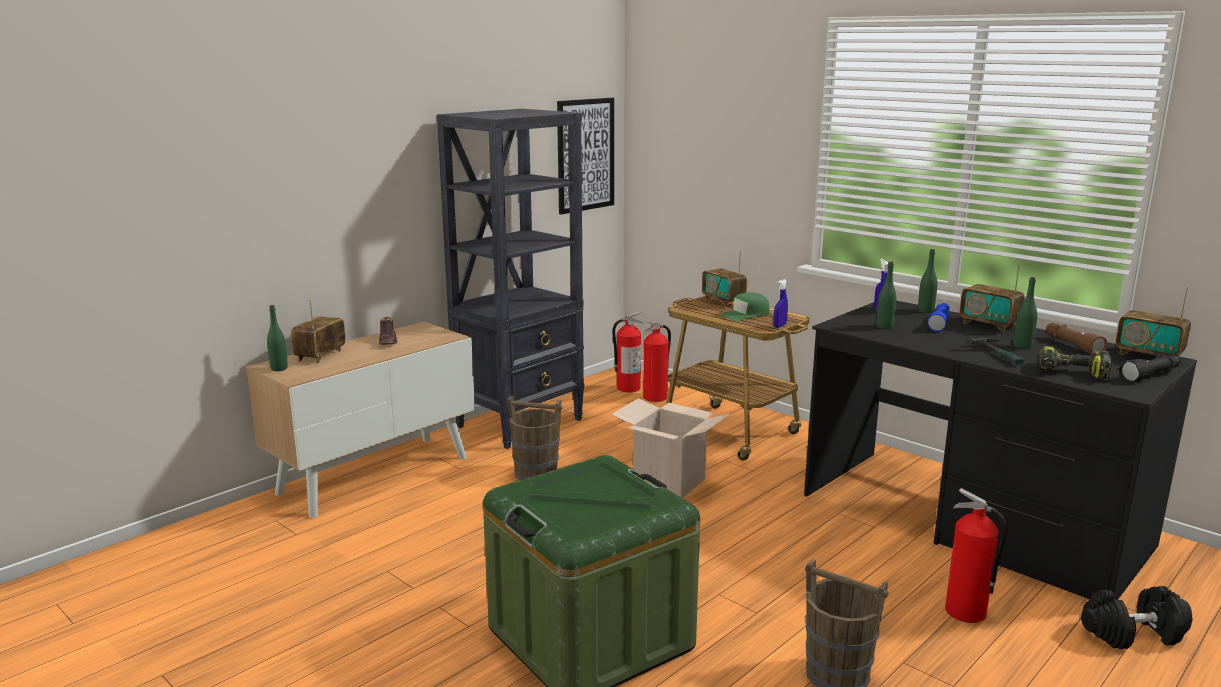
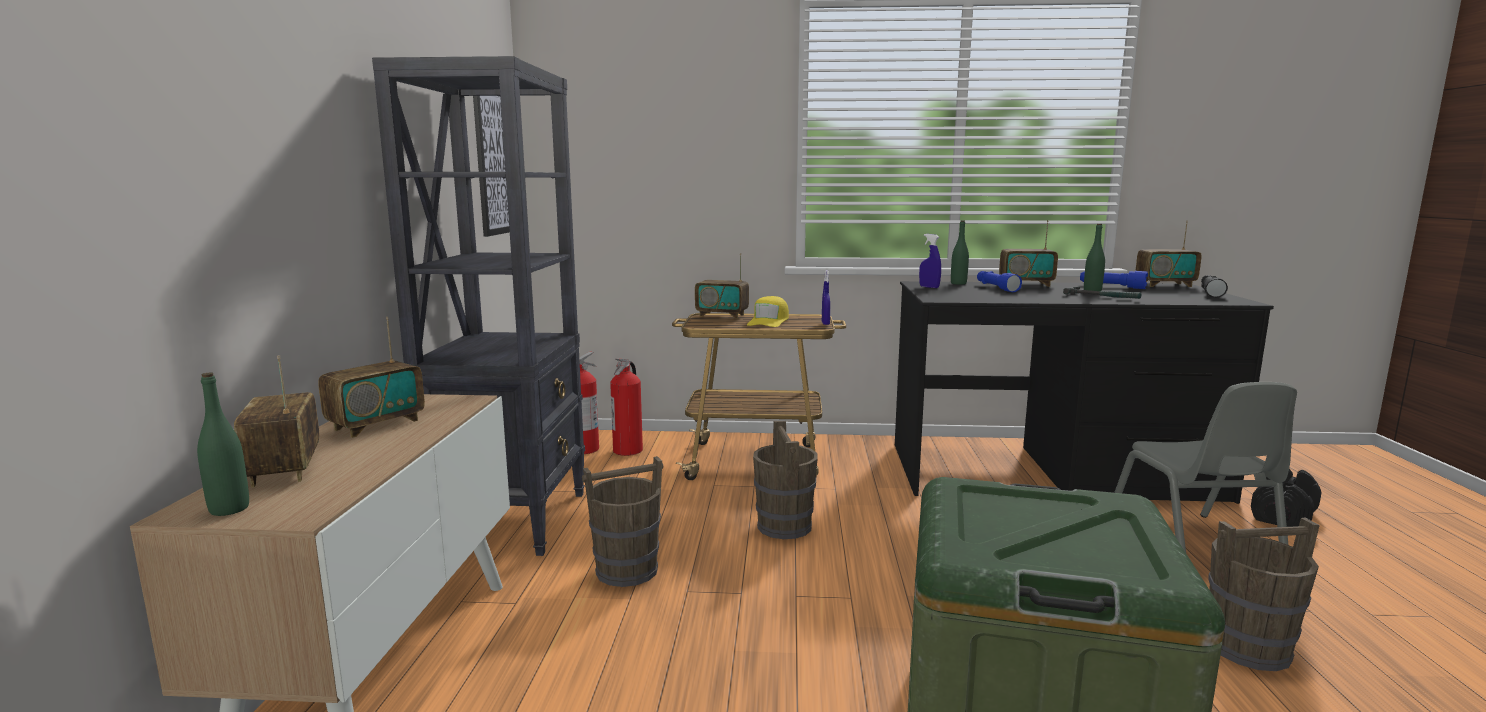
camera: 40 degrees left, 5 degrees down
brown shoe [379,317,397,345] -> radio [318,317,425,438]
cardboard box [611,398,729,498] -> brown bucket [753,421,818,539]
green cap [720,292,769,321] -> yellow cap [747,296,789,327]
green bottle [876,261,897,329] -> none
fire extinguisher [945,488,1008,623] -> grey chair [1114,382,1297,552]
power drill [1038,345,1112,380] -> none
brown flashlight [1046,323,1107,354] -> blue flashlight [1080,271,1148,289]

